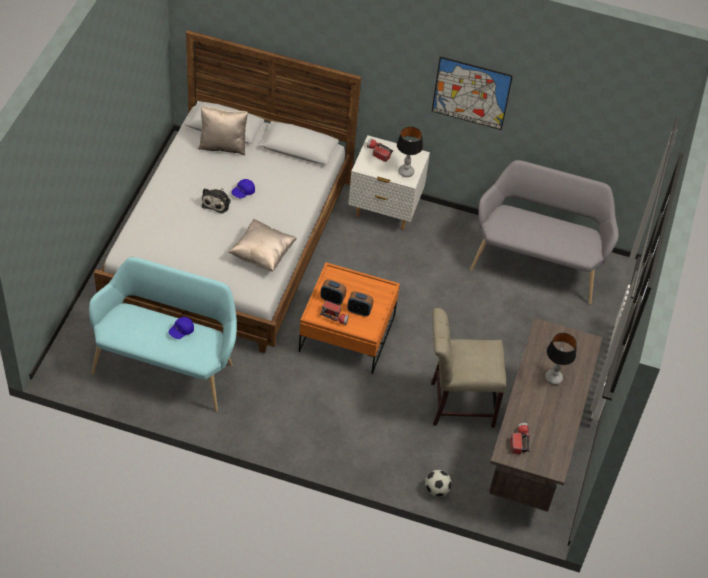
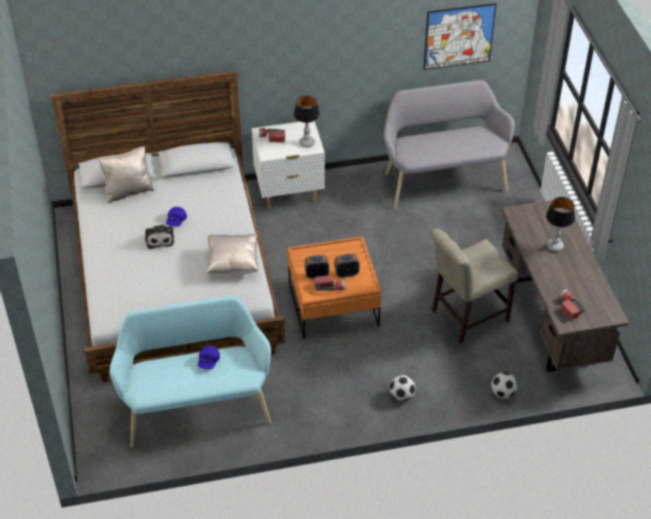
camera: 25 degrees left, 5 degrees down
picture [432,56,513,130] -> picture moved to [423,3,496,70]
none -> football [390,375,416,401]

